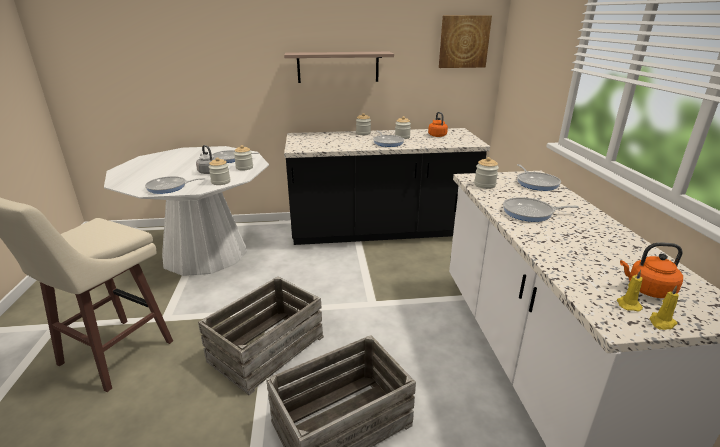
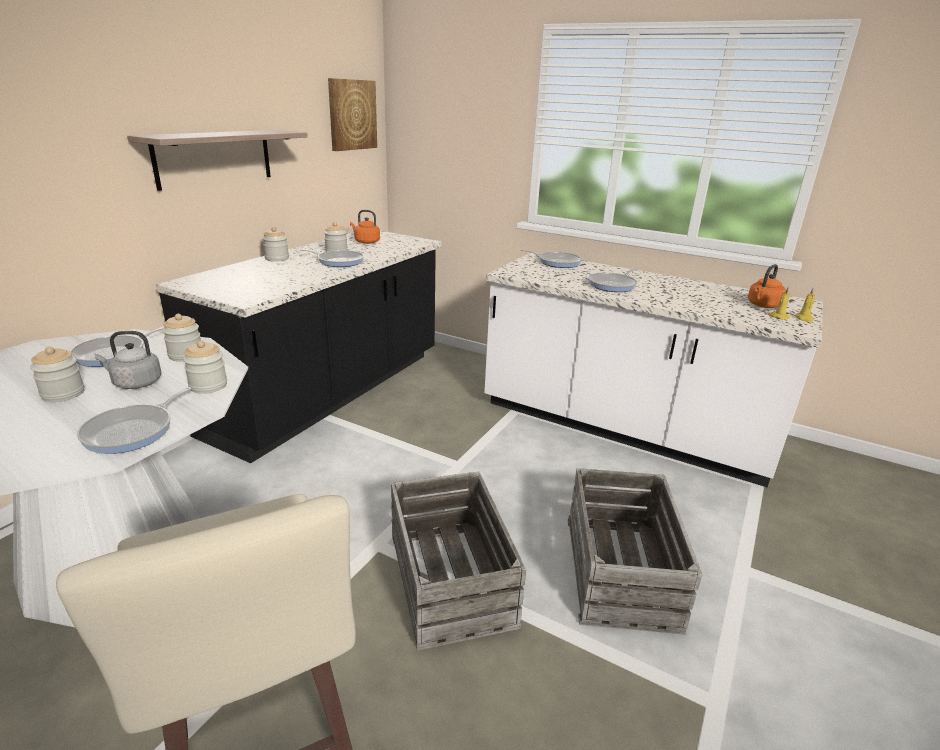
camera: 55 degrees left, 0 degrees up
jar [474,157,499,189] -> jar moved to [30,347,84,402]

